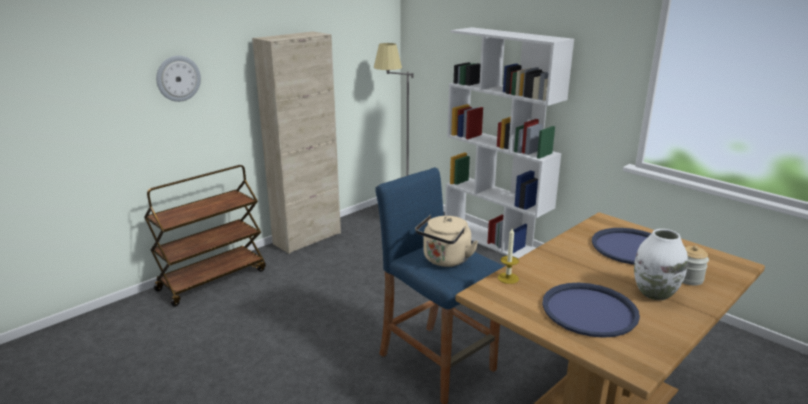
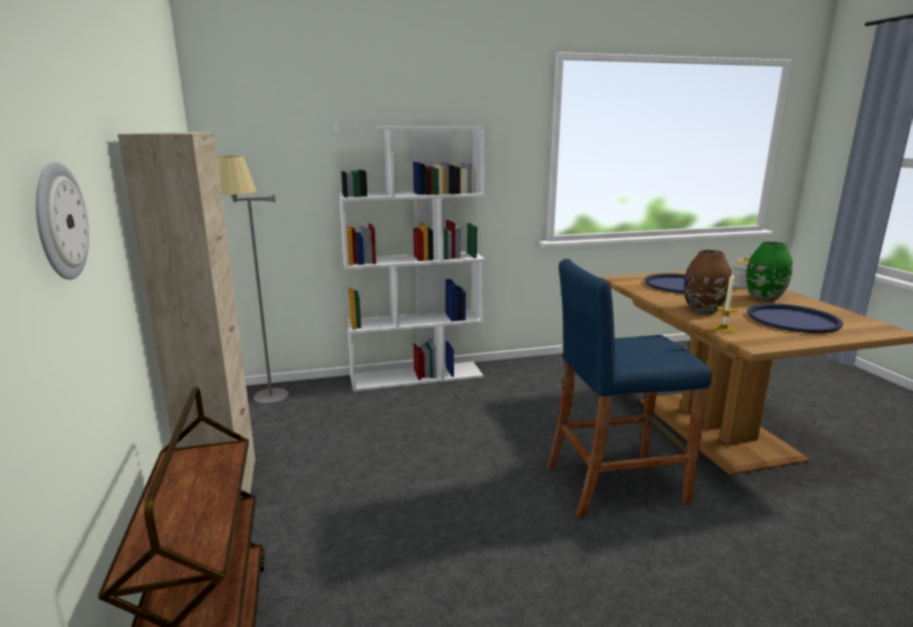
camera: 60 degrees left, 5 degrees down
beige kettle [415,215,478,267] -> none
white vase [634,229,688,300] -> green vase [746,241,793,301]
none -> brown vase [684,250,732,314]

